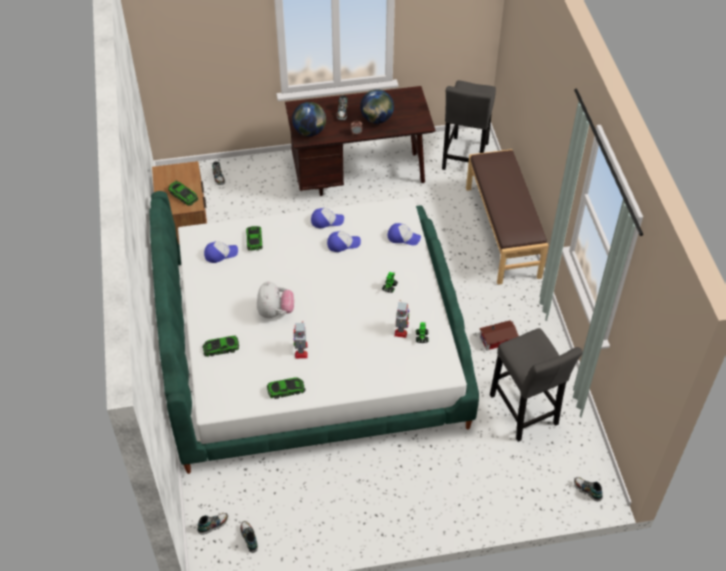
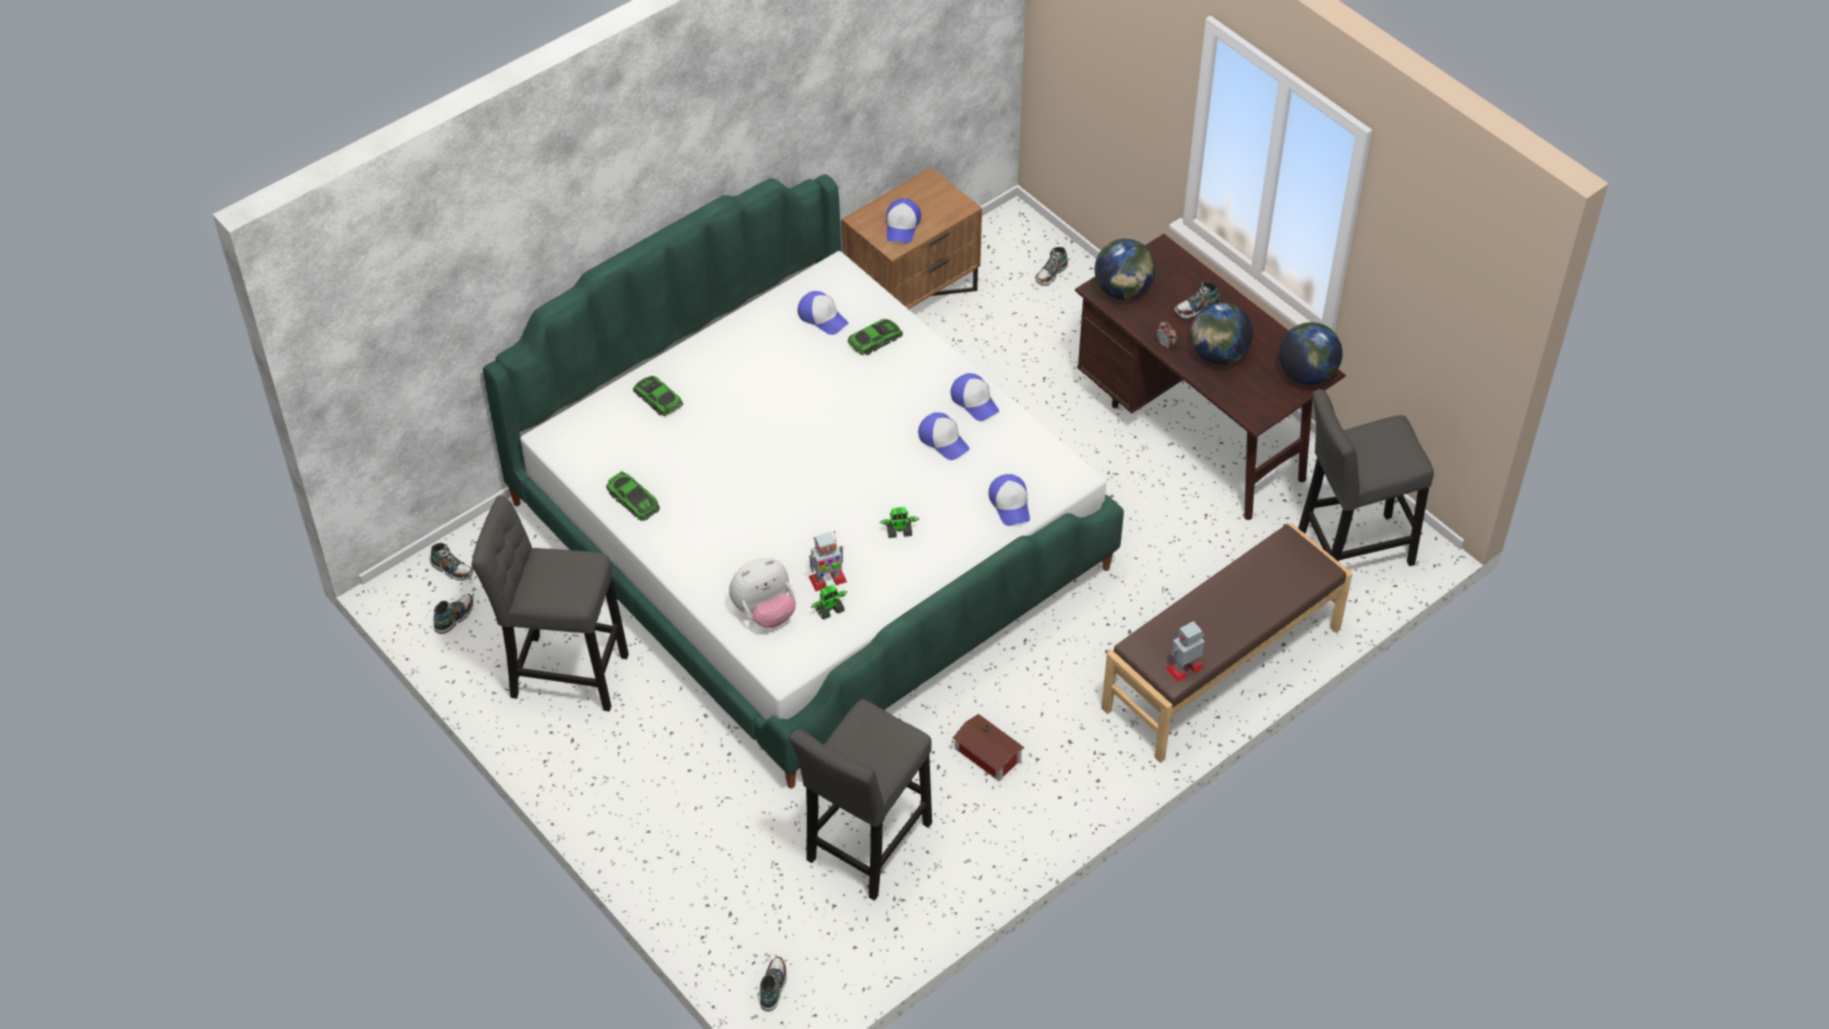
camera: 60 degrees right, 0 degrees up
toy car [168,181,198,206] -> cap [886,199,921,243]
plush toy [257,281,294,318] -> plush toy moved to [729,558,796,628]
toy robot [294,321,307,359] -> toy robot moved to [1165,621,1205,682]
none -> grey stool [471,496,629,711]
none -> globe [1279,322,1343,385]

